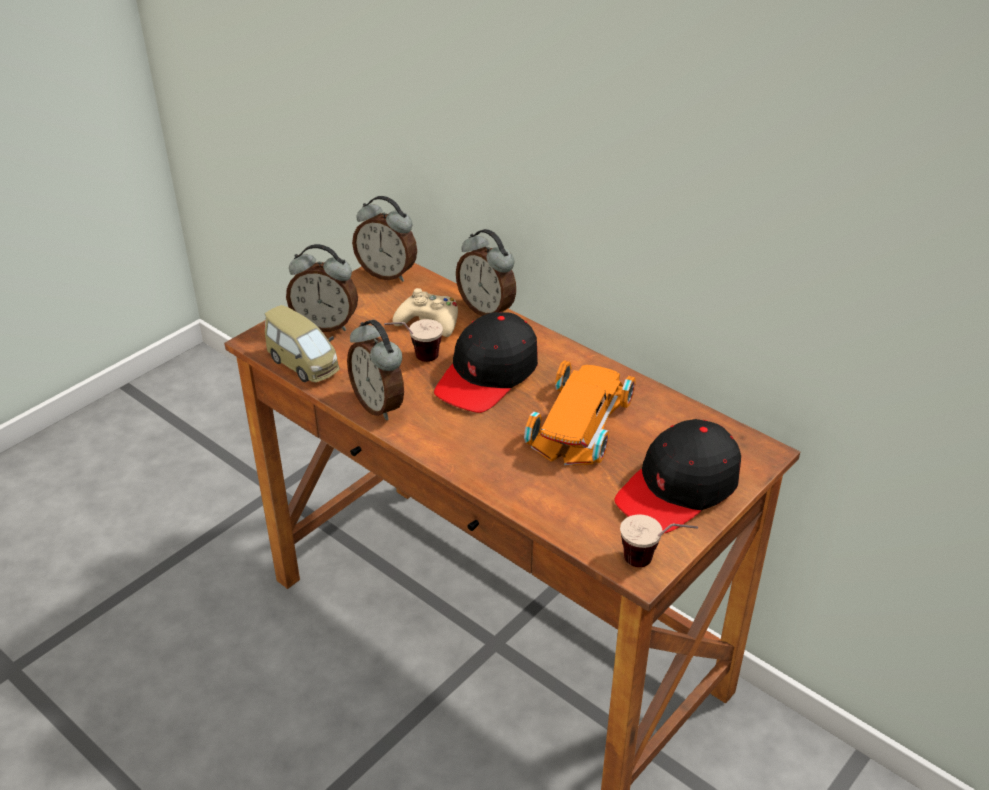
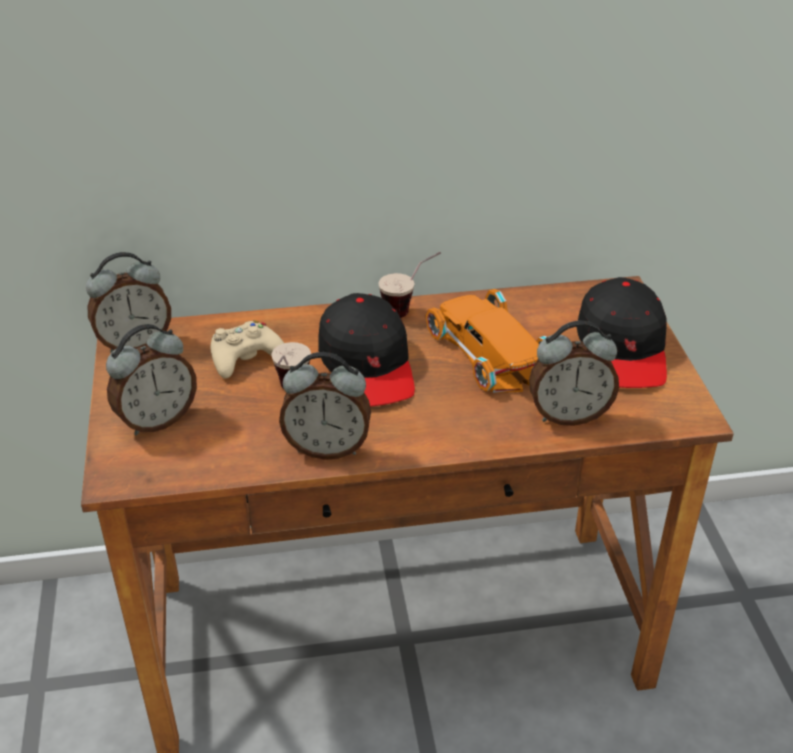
camera: 50 degrees left, 0 degrees up
toy car [264,305,340,383] -> none
alarm clock [456,229,516,316] -> alarm clock moved to [529,320,619,426]
cup [620,514,698,567] -> cup moved to [378,252,441,318]

